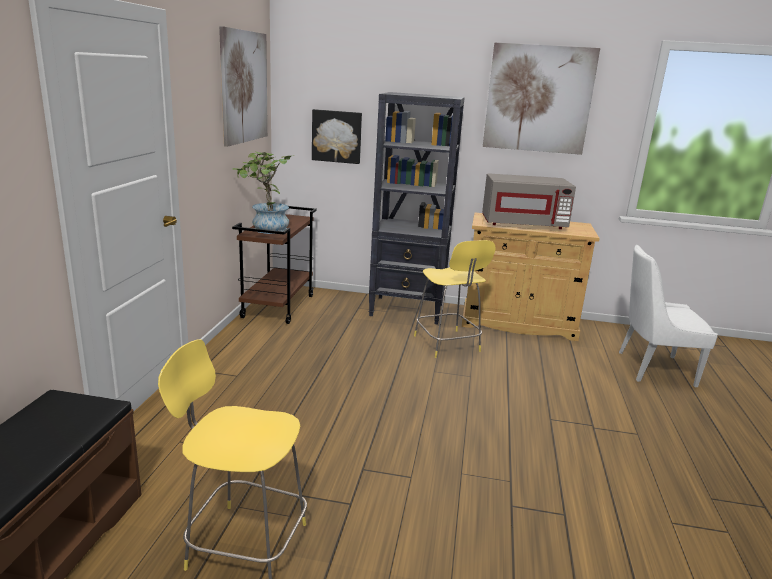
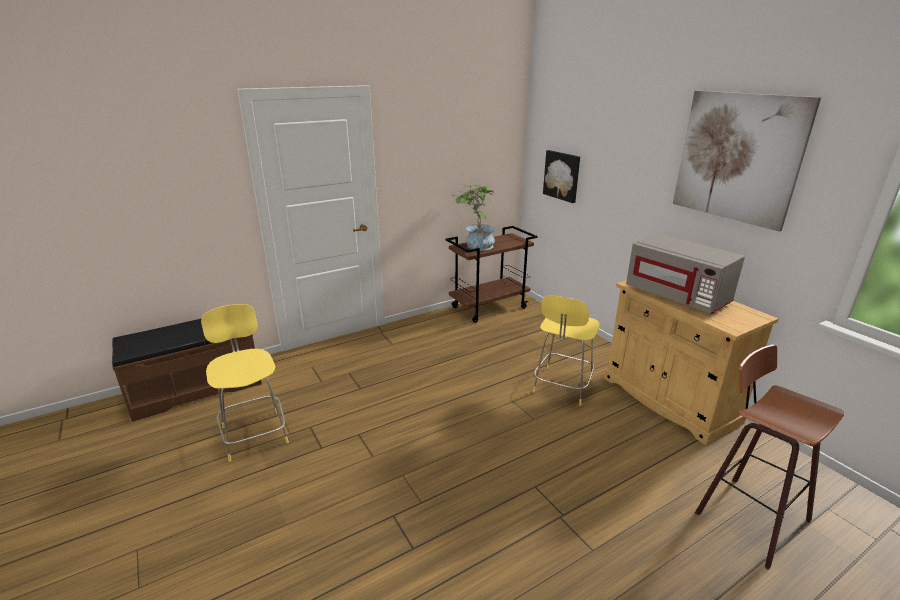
camera: 50 degrees right, 5 degrees up
picture [219,26,268,147] -> none
black bookcase [369,92,465,325] -> none
white chair [619,245,718,387] -> stool [695,345,844,569]

